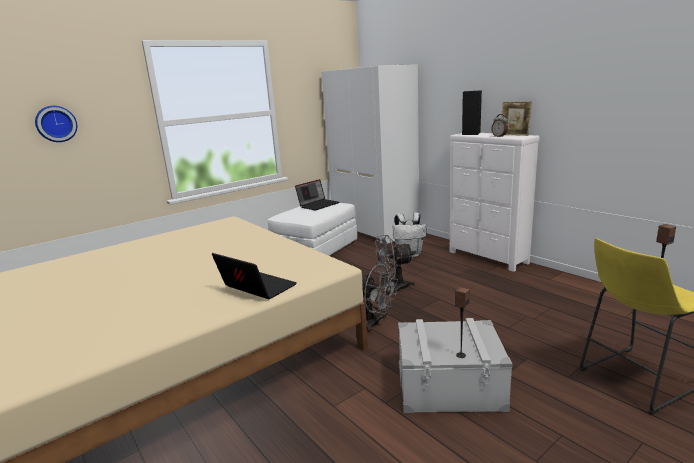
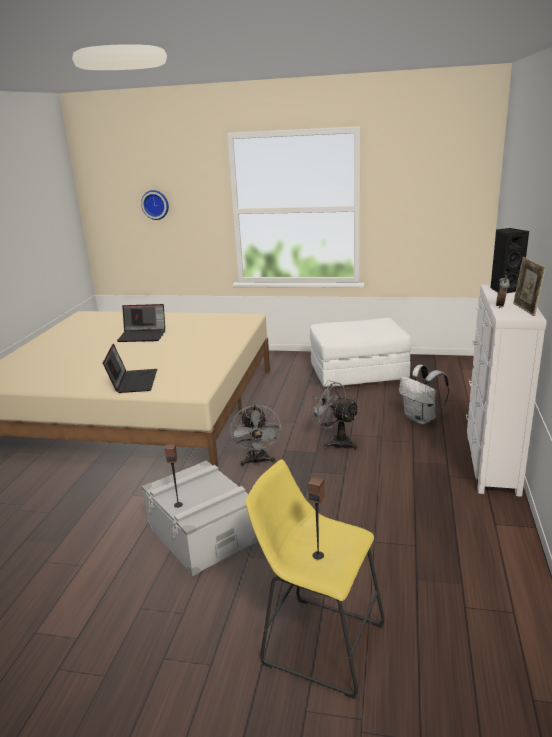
camera: 50 degrees right, 5 degrees up
laptop [295,179,339,211] -> laptop moved to [117,304,165,342]
white wardrobe [321,64,420,244] -> none

